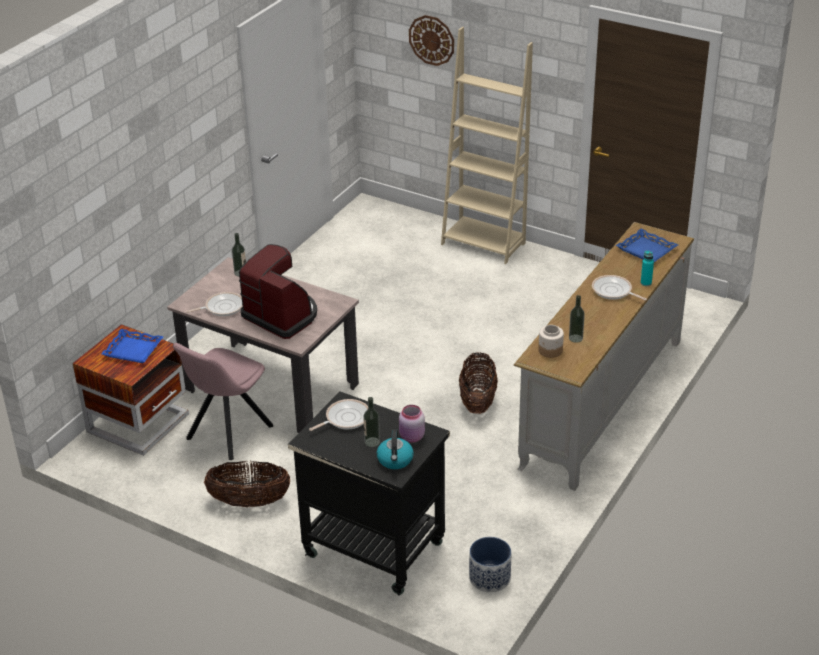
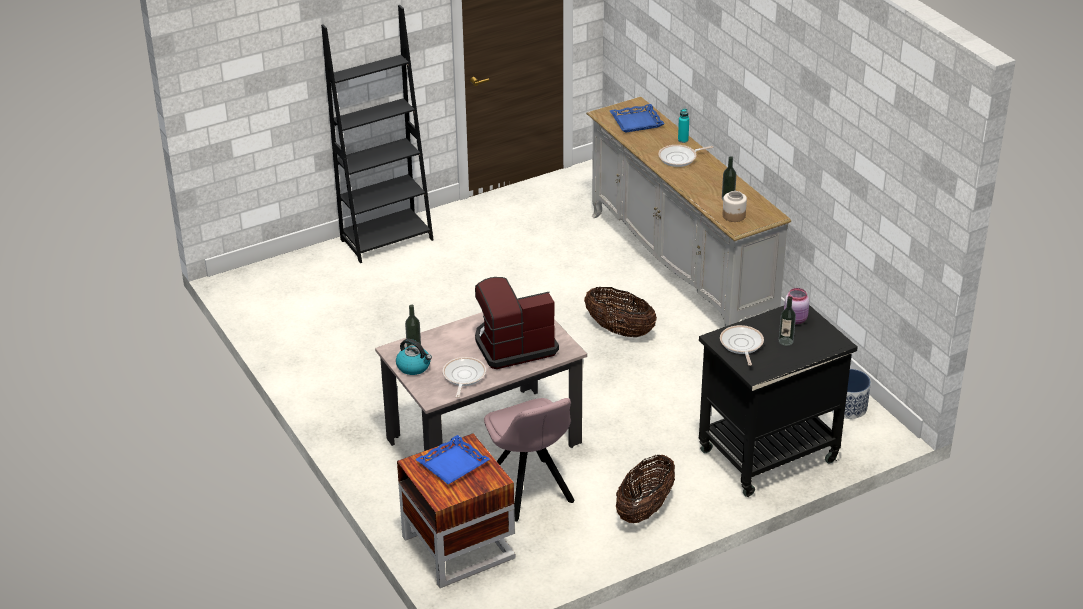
camera: 60 degrees left, 0 degrees up
kettle [377,429,414,469] -> kettle moved to [396,339,432,375]
wall clock [409,15,454,66] -> none
beige bookcase [441,27,533,264] -> black bookcase [321,5,434,263]

